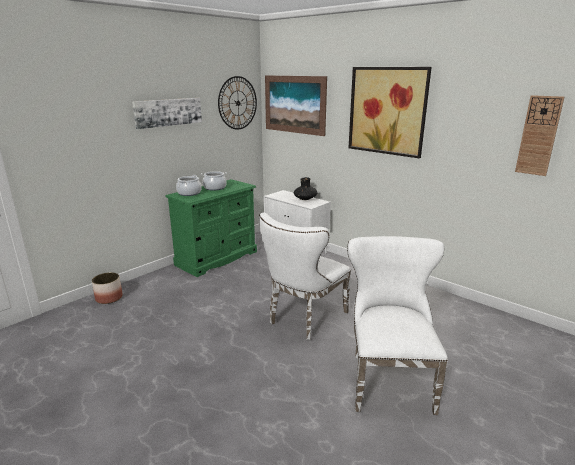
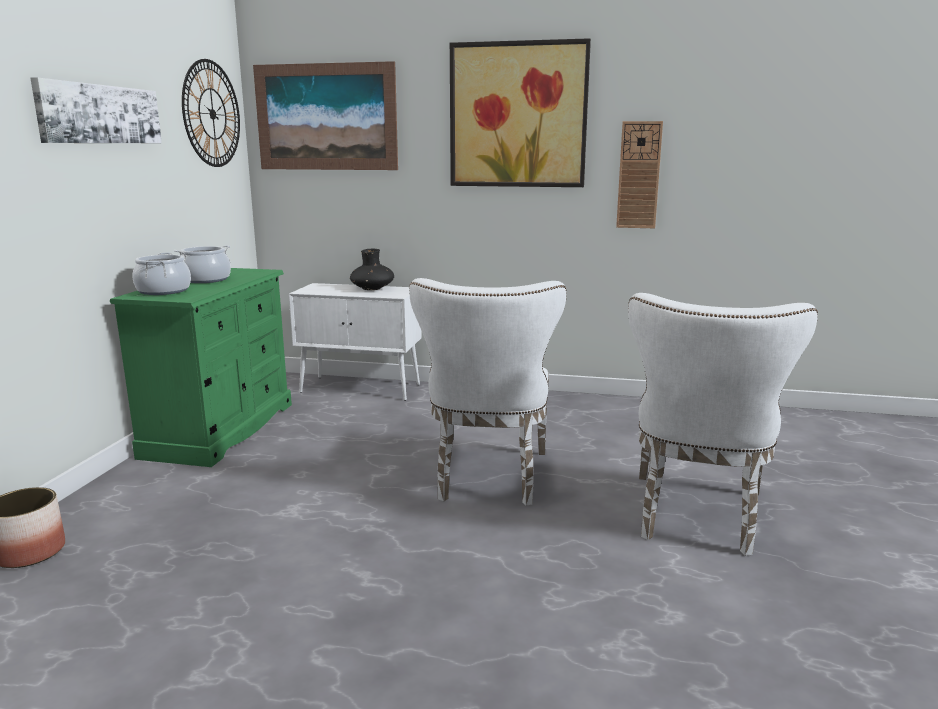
camera: 30 degrees left, 5 degrees down
white chair [347,236,448,415] -> white chair turned 135 degrees counterclockwise [628,293,818,556]
wall clock [515,95,564,176] -> wall clock moved to [616,121,663,228]

